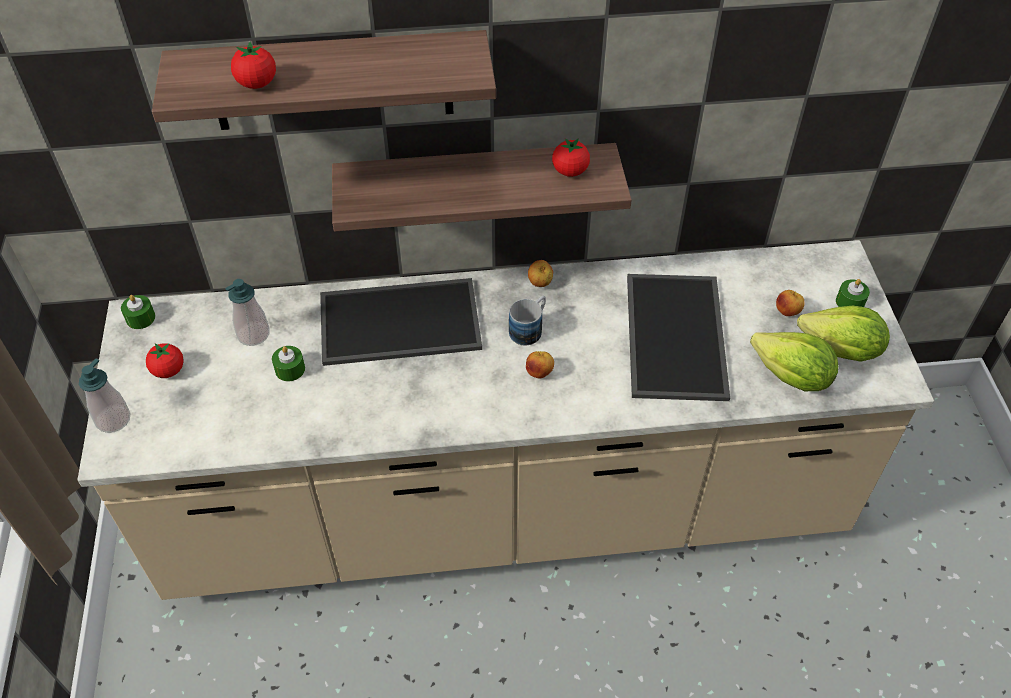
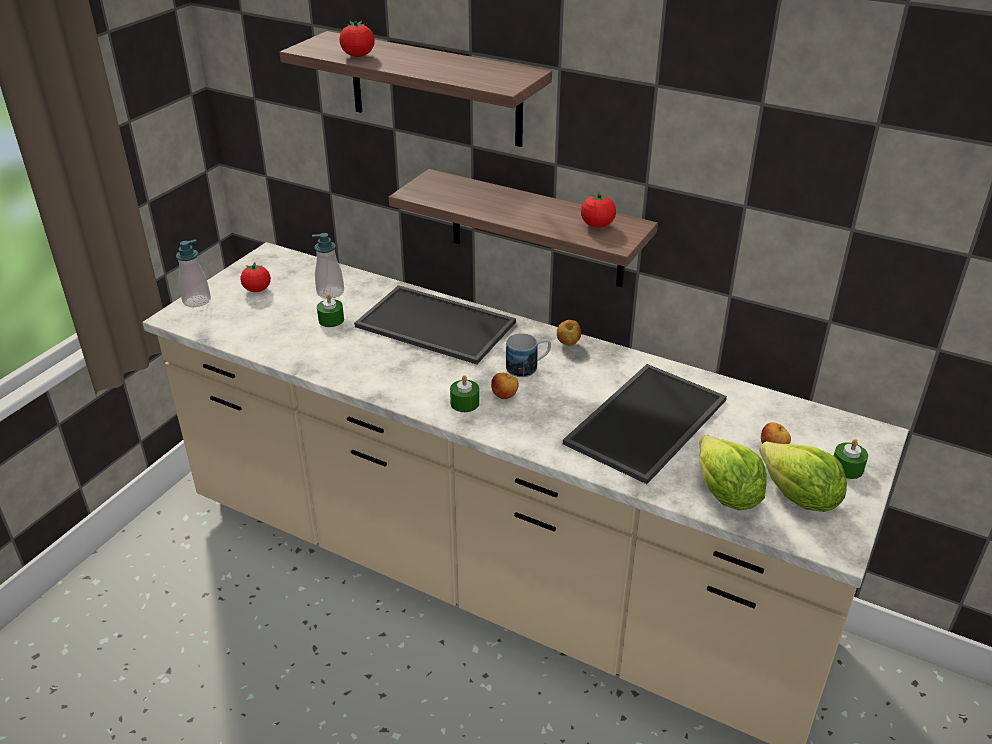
camera: 35 degrees right, 15 degrees down
green candle [121,295,155,329] -> green candle moved to [450,375,479,412]

